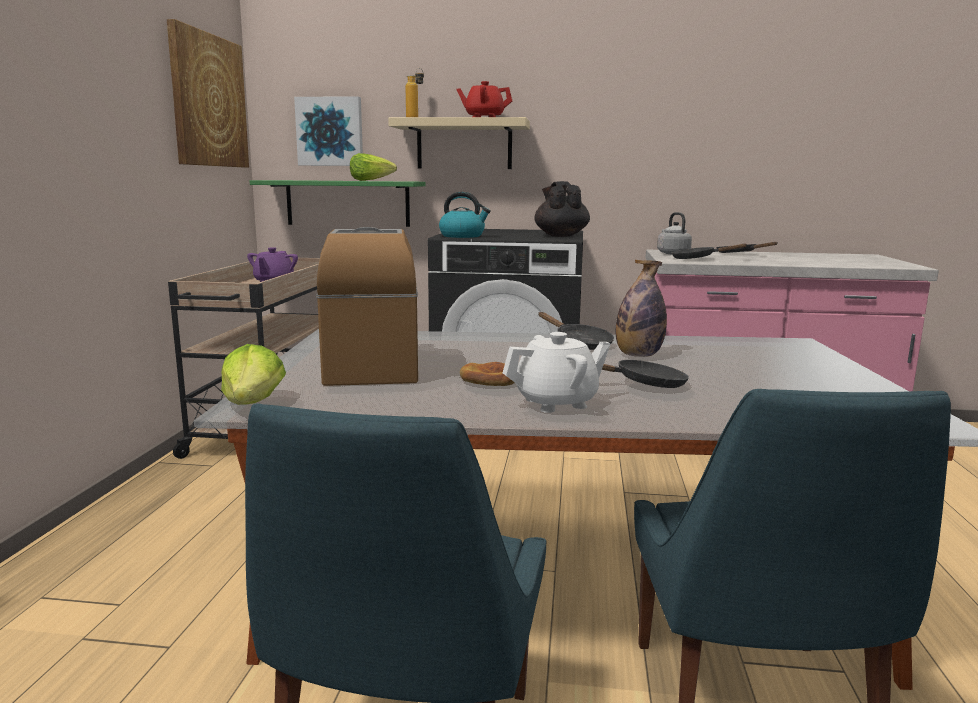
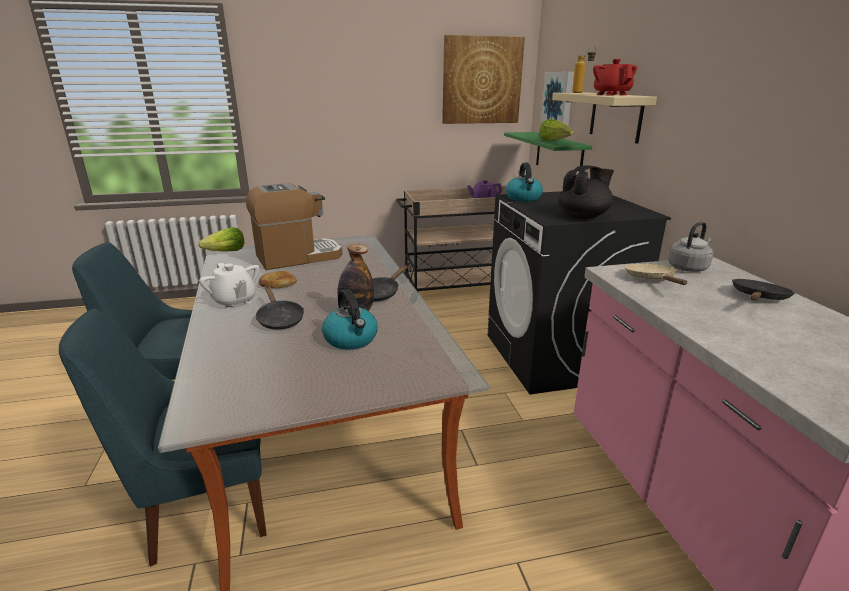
camera: 70 degrees right, 10 degrees up
black frying pan [672,244,748,259] -> beige frying pan [625,264,687,285]
none -> kettle [322,289,378,350]

